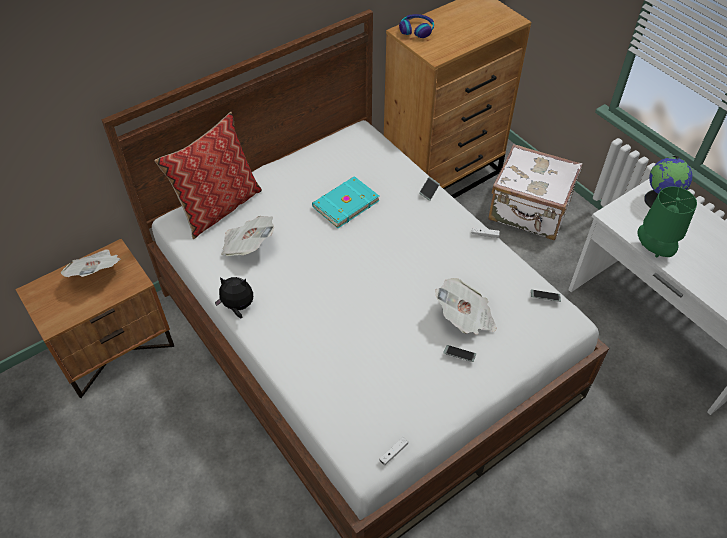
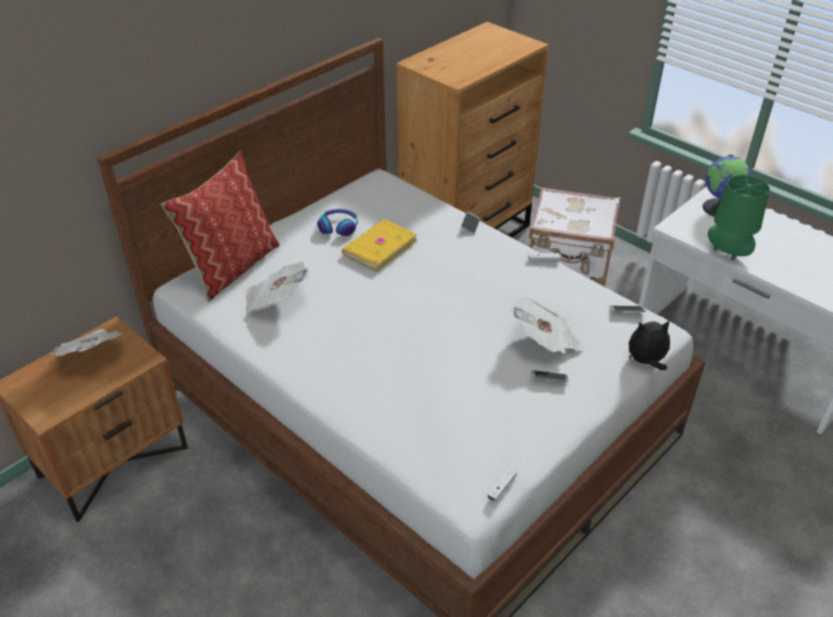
camera: 10 degrees left, 10 degrees down
plush toy [215,277,253,318] -> plush toy moved to [629,320,670,370]
turquoise book [312,176,379,228] -> yellow book [342,219,417,272]
headphones [399,14,434,38] -> headphones moved to [317,209,358,236]

